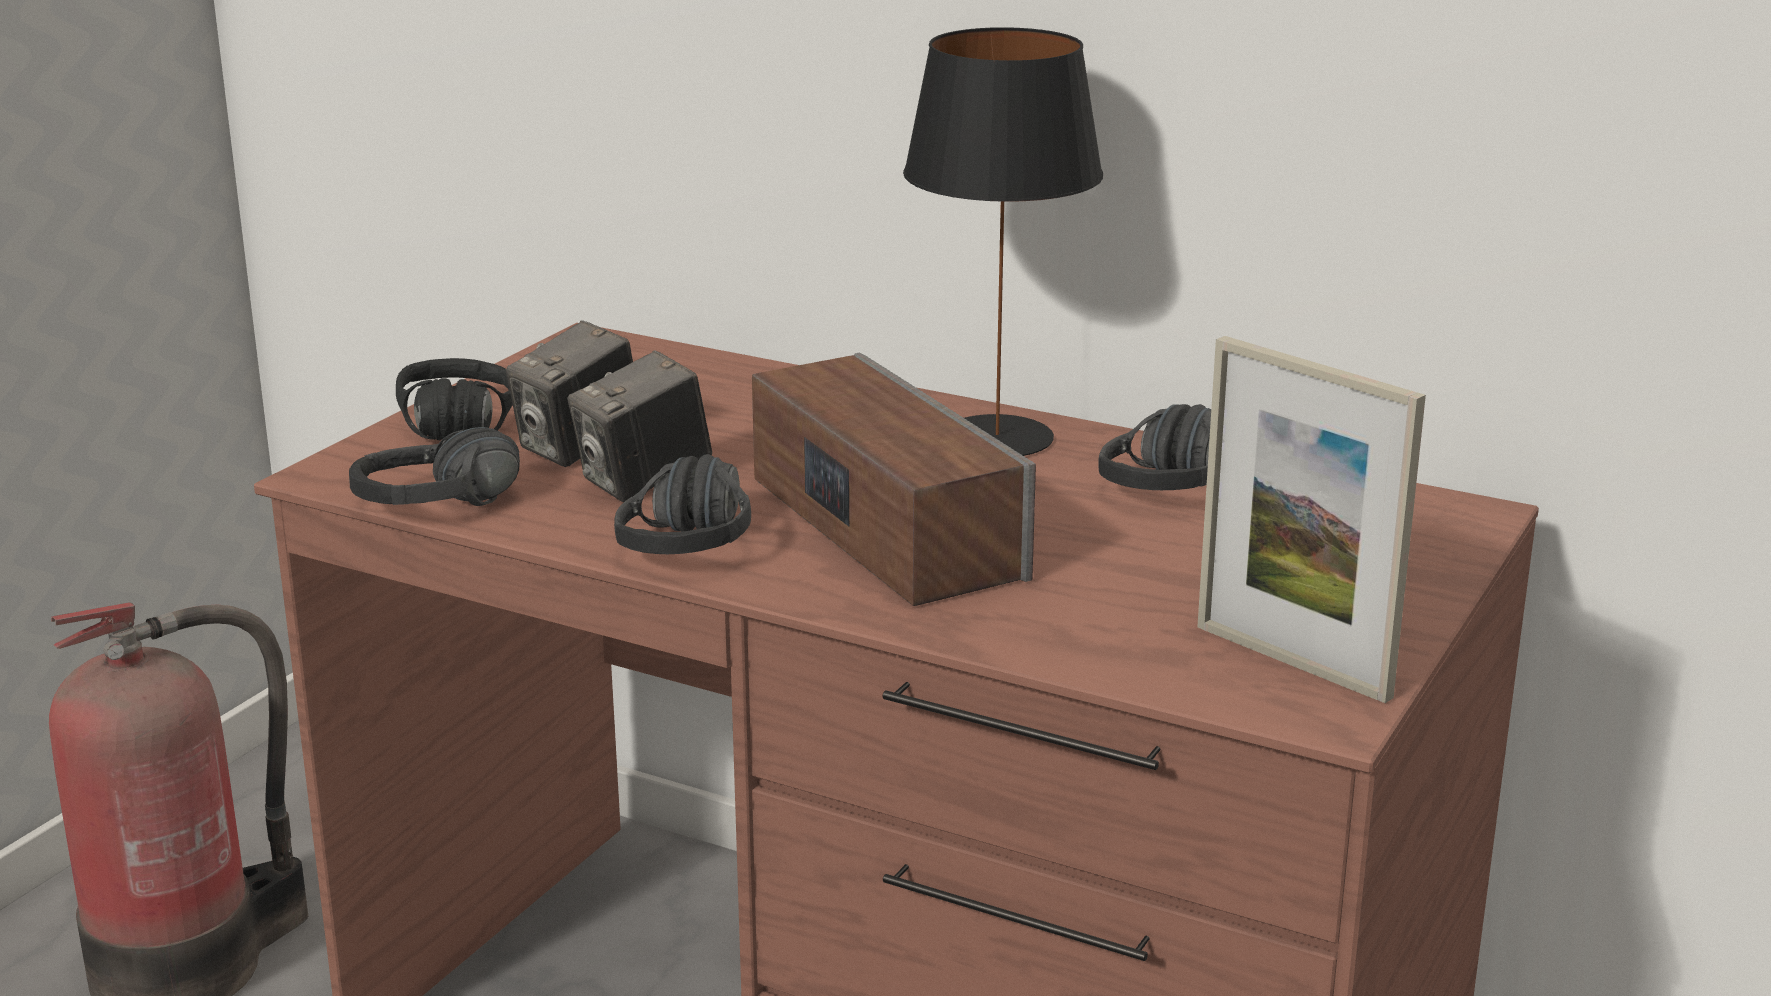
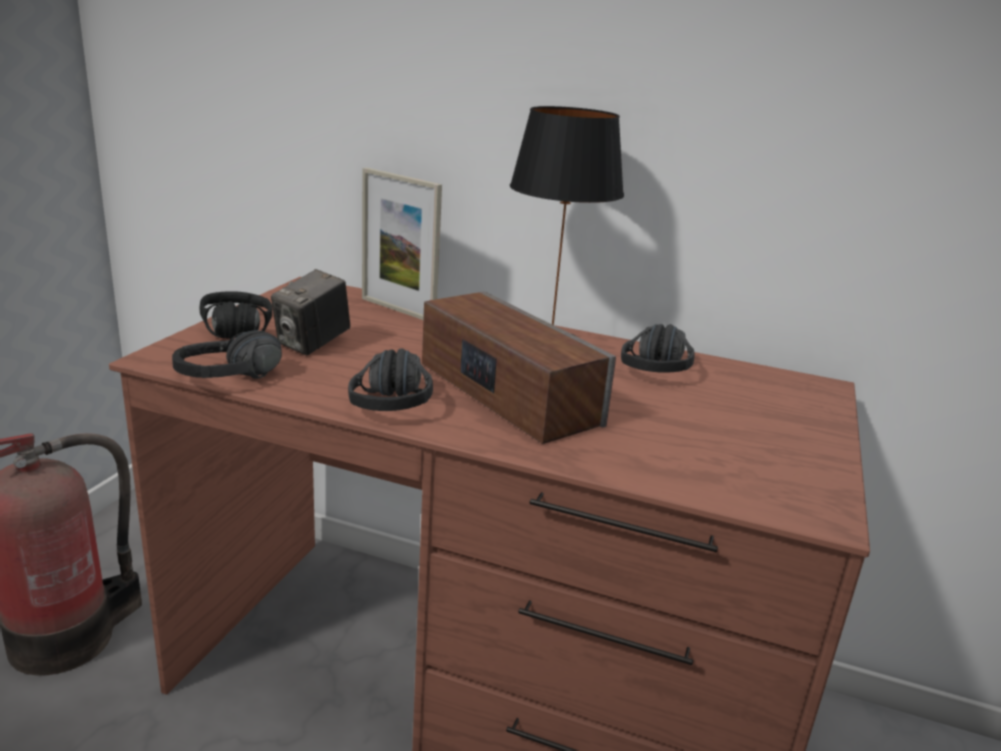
camera: 10 degrees left, 0 degrees up
camera [567,350,712,502] -> none
picture frame [1197,336,1426,703] -> picture frame moved to [362,168,442,320]

